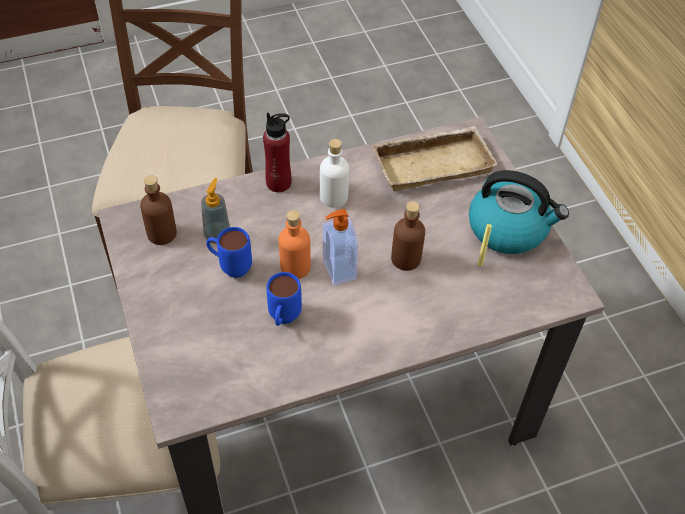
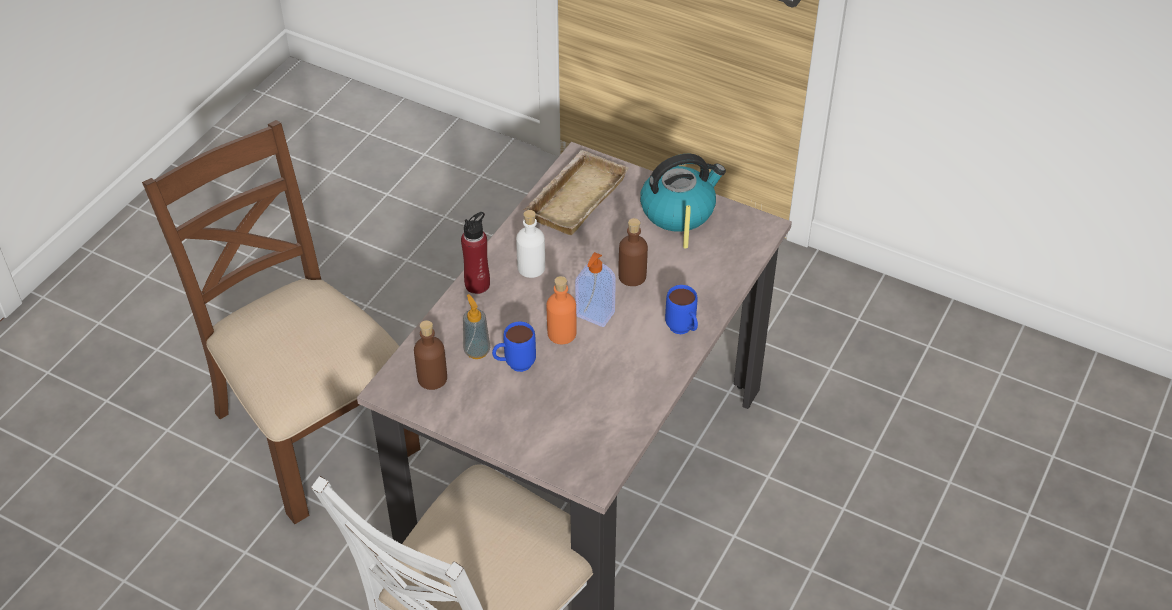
camera: 40 degrees left, 5 degrees down
blue mug [267,272,302,326] -> blue mug moved to [665,285,698,334]

